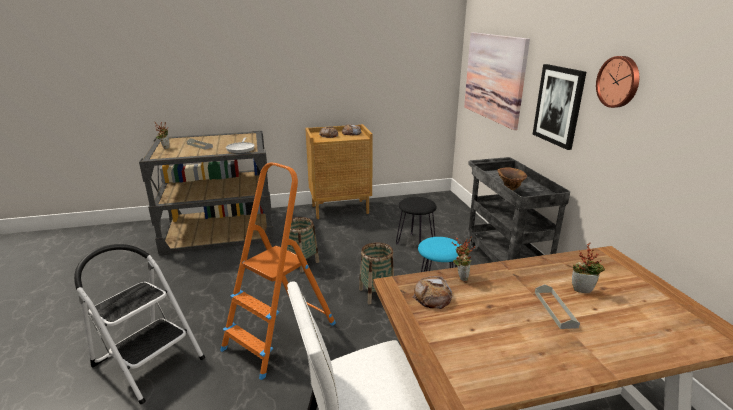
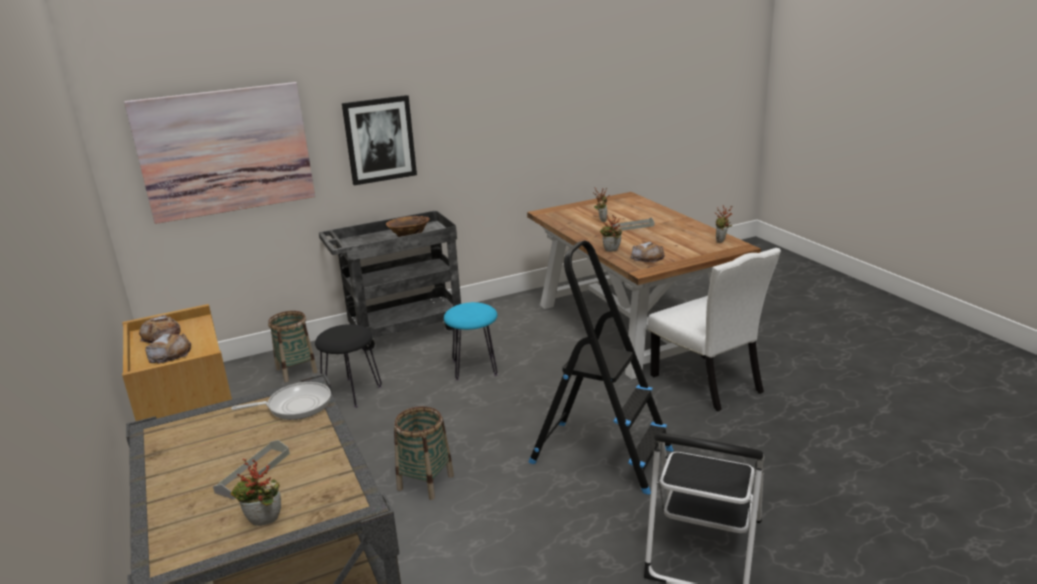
camera: 100 degrees left, 0 degrees up
orange step ladder [220,162,336,380] -> black step ladder [529,241,673,495]
basket [359,242,394,305] -> basket moved to [268,311,318,382]
wall clock [596,56,639,108] -> none
none -> potted plant [715,205,733,243]

